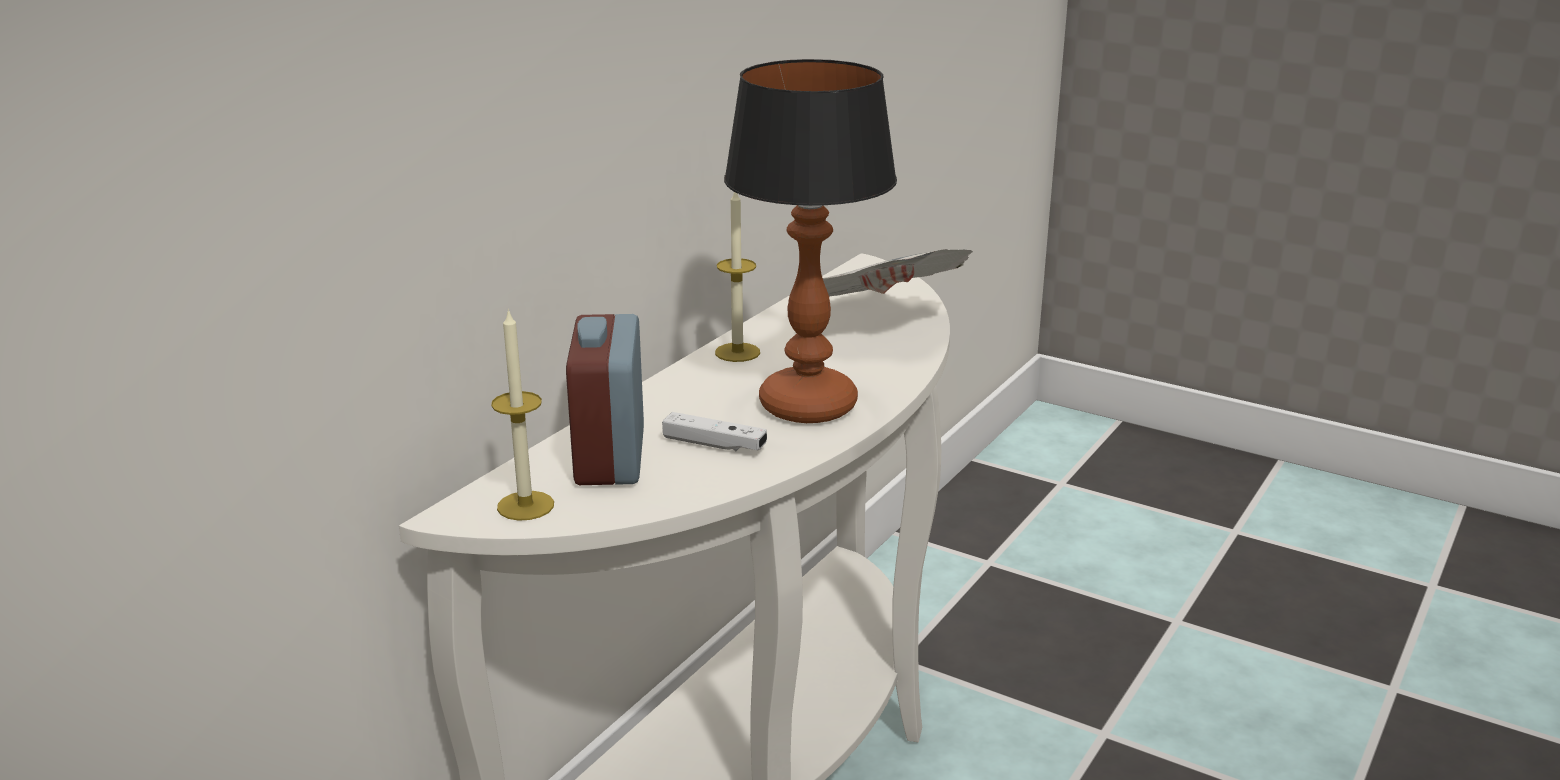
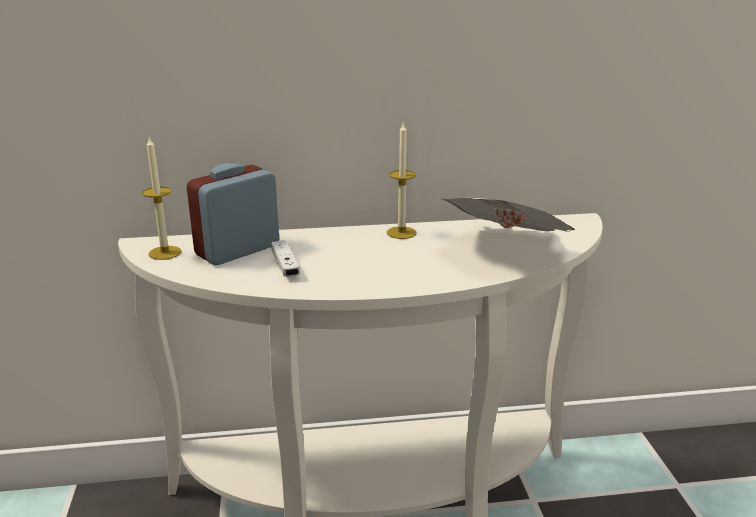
camera: 50 degrees right, 0 degrees up
table lamp [724,59,897,423] -> none

